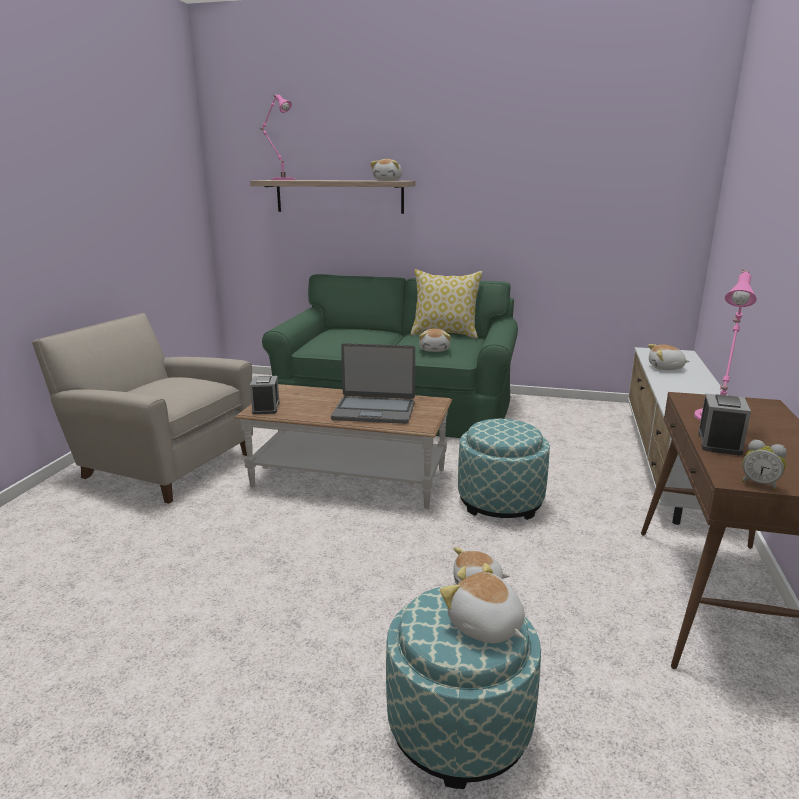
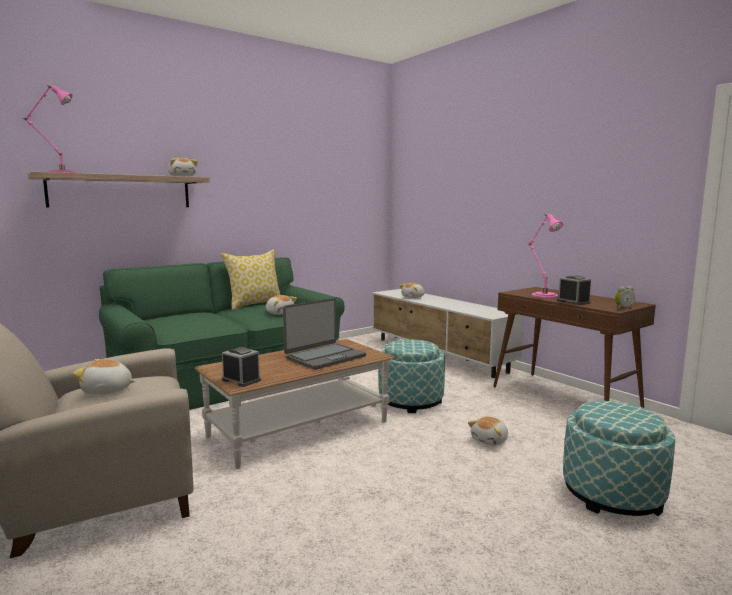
camera: 50 degrees left, 10 degrees down
plush toy [440,563,525,643] -> plush toy moved to [73,359,136,395]

